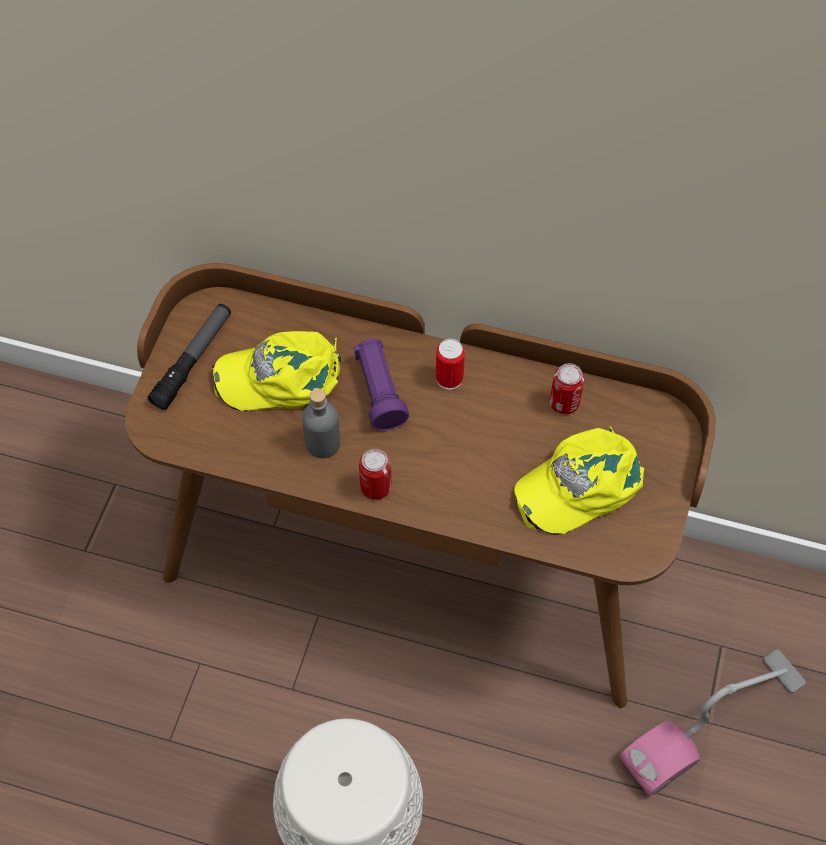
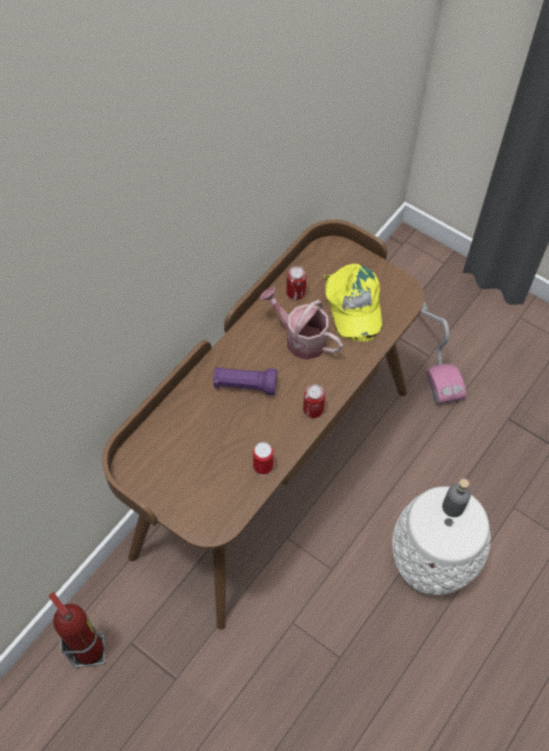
camera: 70 degrees left, 0 degrees up
flashlight [148,304,231,410] -> none
yellow cap [212,331,341,411] -> none
grey bottle [302,389,340,458] -> grey bottle moved to [442,479,471,517]
can [436,339,465,390] -> can moved to [253,442,273,476]
none -> fire extinguisher [48,591,105,668]
none -> watering can [259,287,343,360]

